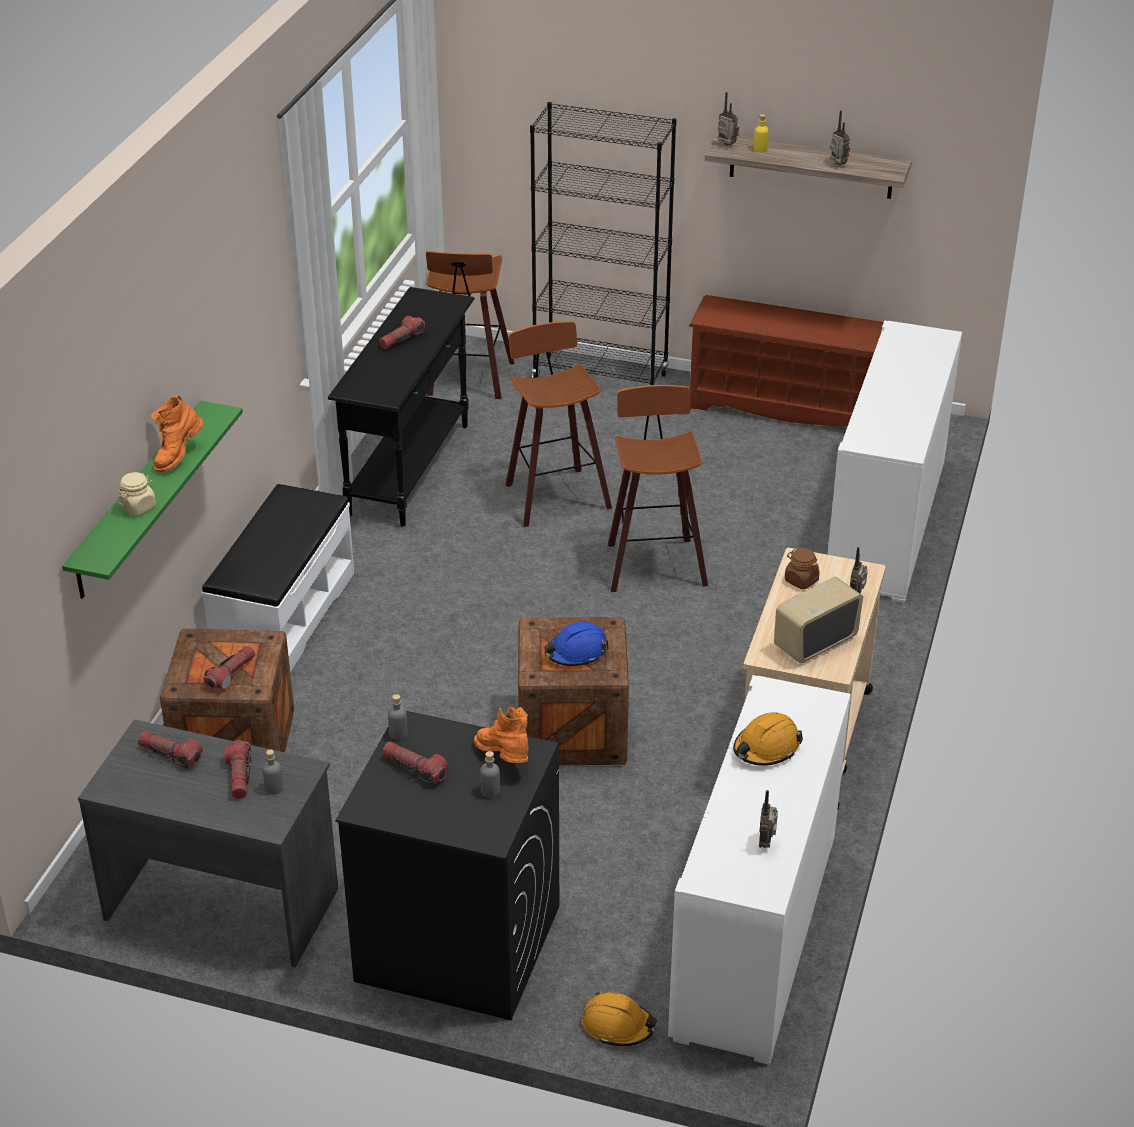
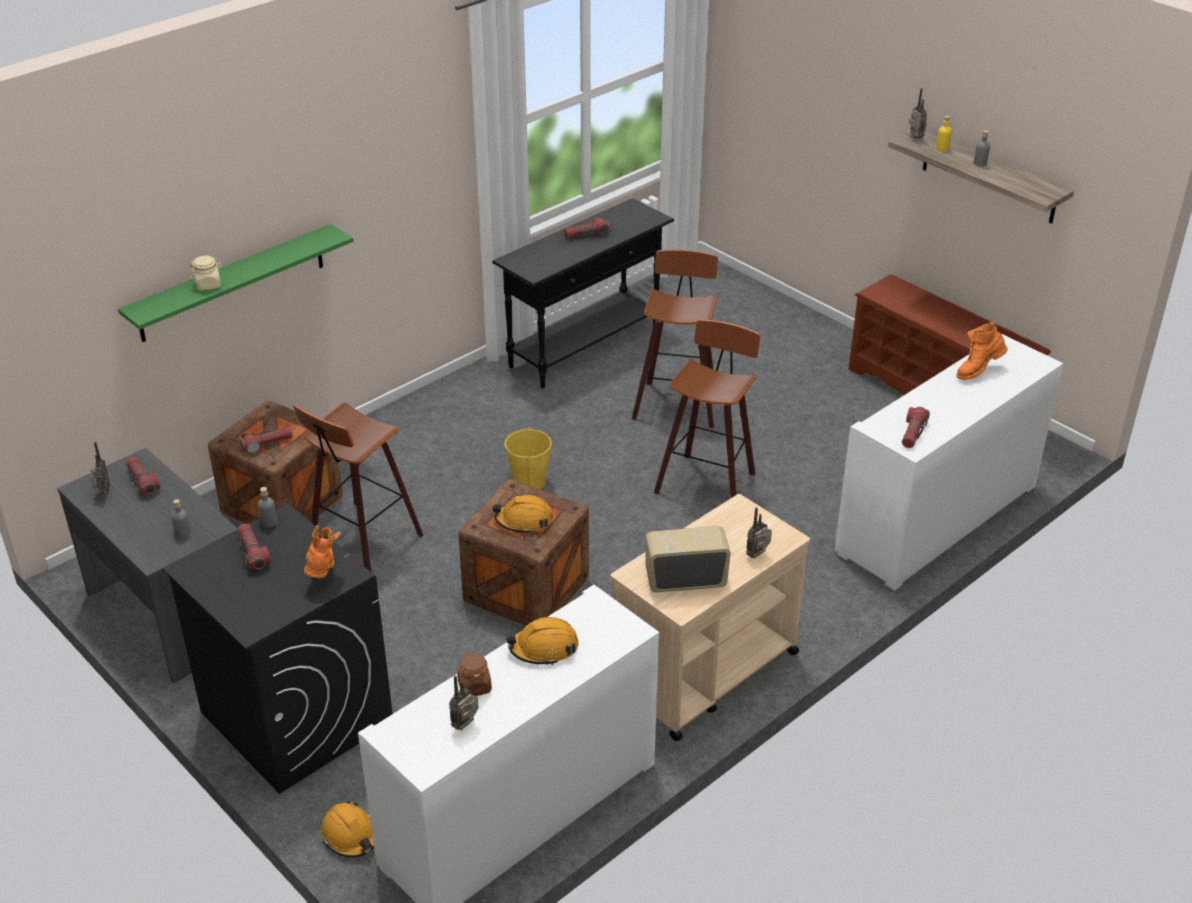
camera: 30 degrees right, 0 degrees up
orange boot [151,395,204,472] -> orange boot moved to [956,322,1008,380]
white bench [202,484,354,672] -> none
flashlight [225,740,251,799] -> flashlight moved to [902,407,930,448]
stool [426,251,515,399] -> stool moved to [293,402,423,572]
grey bottle [480,751,500,798] -> grey bottle moved to [974,130,990,166]
black bookcase [530,102,677,385] -> none
blue hard hat [544,622,609,666] -> orange hard hat [492,495,554,534]
brown jar [785,548,820,589] -> brown jar moved to [457,652,492,696]
radio [830,110,850,165] -> radio moved to [90,442,110,495]
none -> yellow bucket [504,427,552,489]

